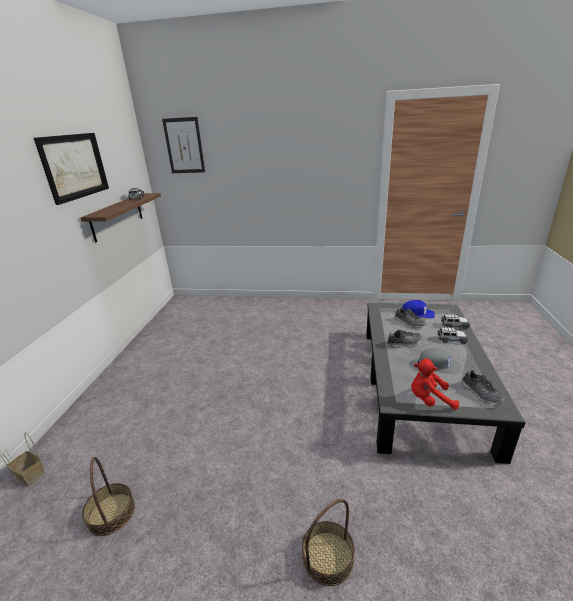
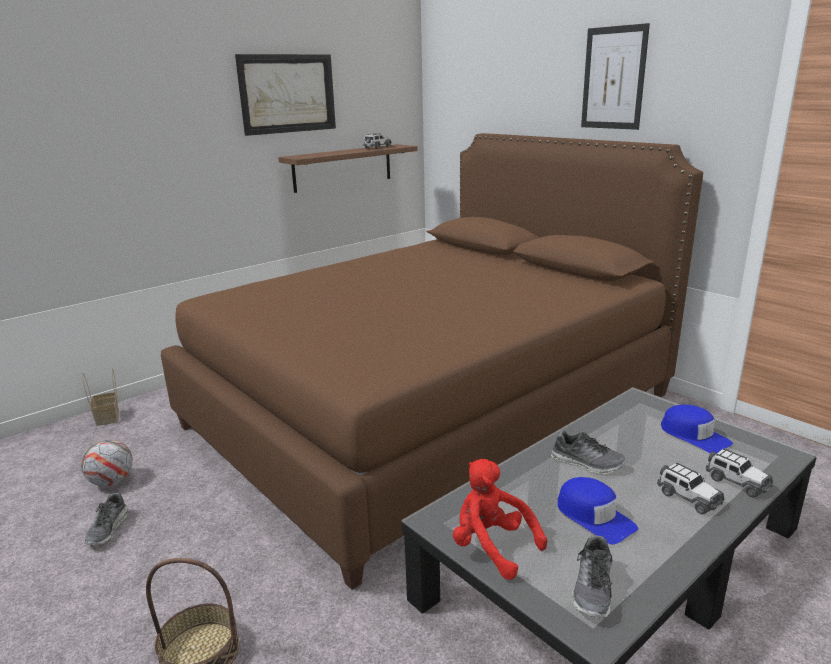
camera: 40 degrees right, 5 degrees down
basket [82,457,135,536] -> football [81,439,133,486]
picture [162,117,205,173] -> picture moved to [581,23,650,130]
shoe [394,307,426,329] -> shoe moved to [85,493,128,546]
grey cap [418,348,461,373] -> blue cap [557,477,638,544]
none -> brown bed [161,133,703,590]

